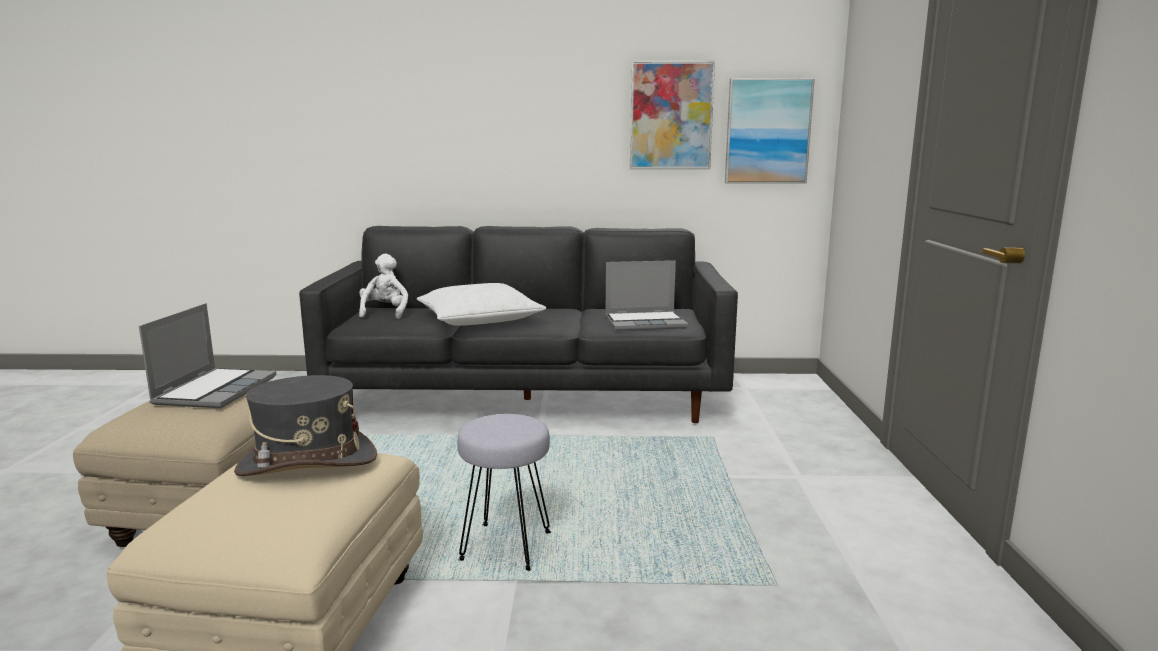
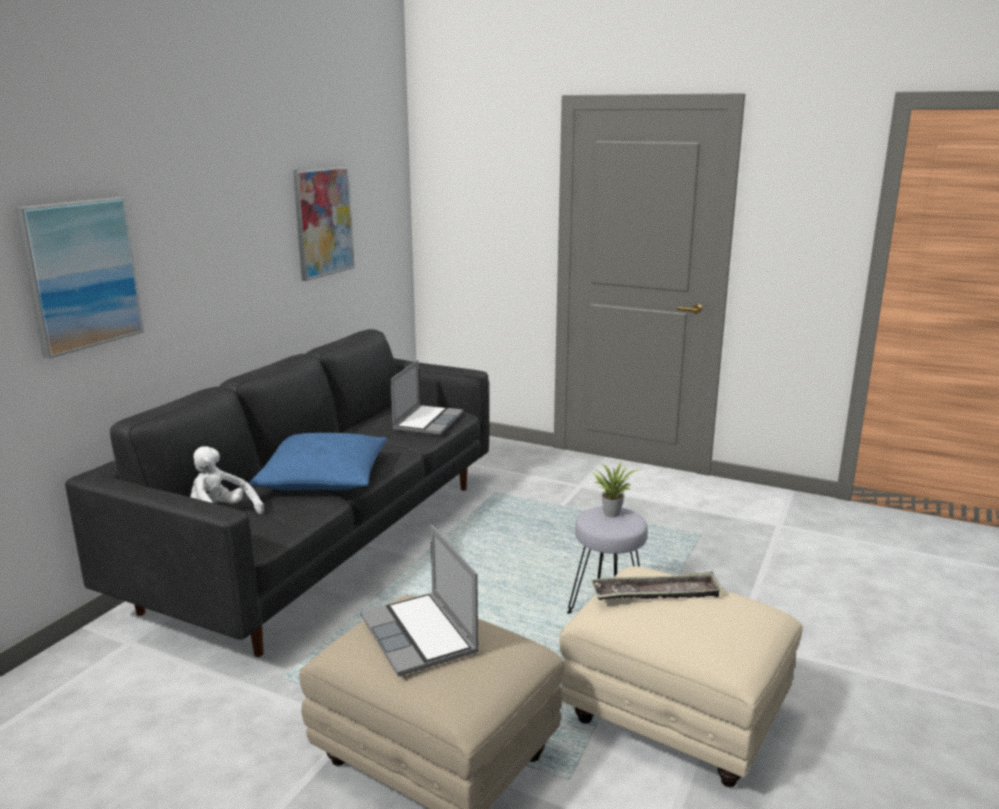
camera: 65 degrees left, 5 degrees up
laptop [139,303,276,408] -> laptop turned 150 degrees counterclockwise [360,525,479,676]
grey hat [234,375,377,476] -> tray [591,572,724,600]
white pillow [417,283,546,326] -> blue pillow [249,433,387,490]
picture [725,78,815,184] -> picture moved to [14,197,144,359]
none -> potted plant [593,462,638,517]

